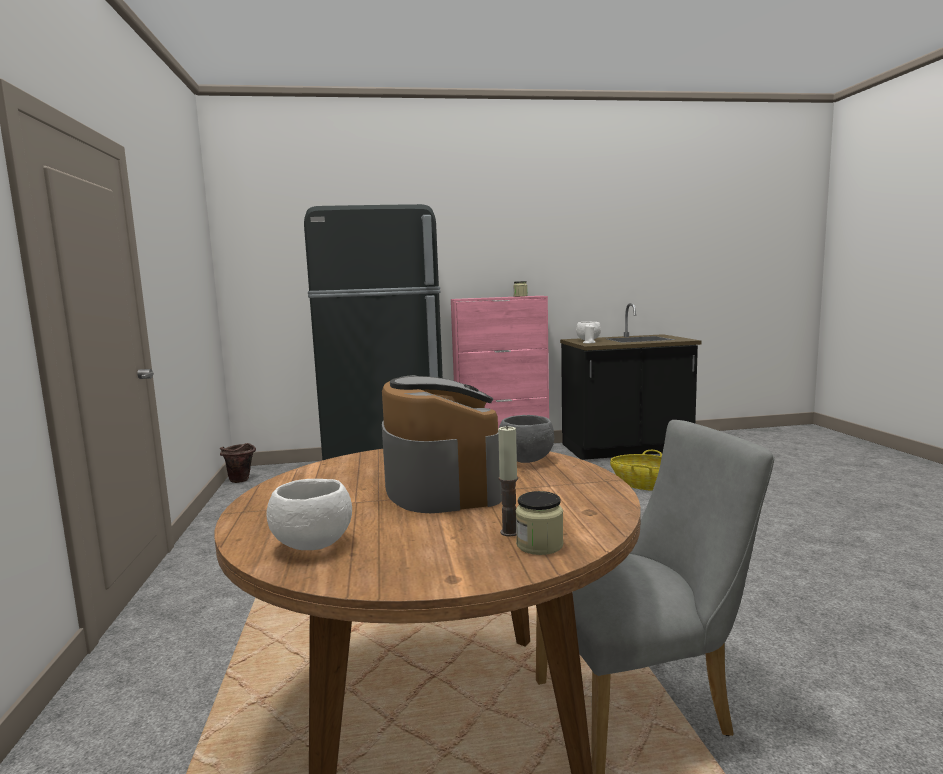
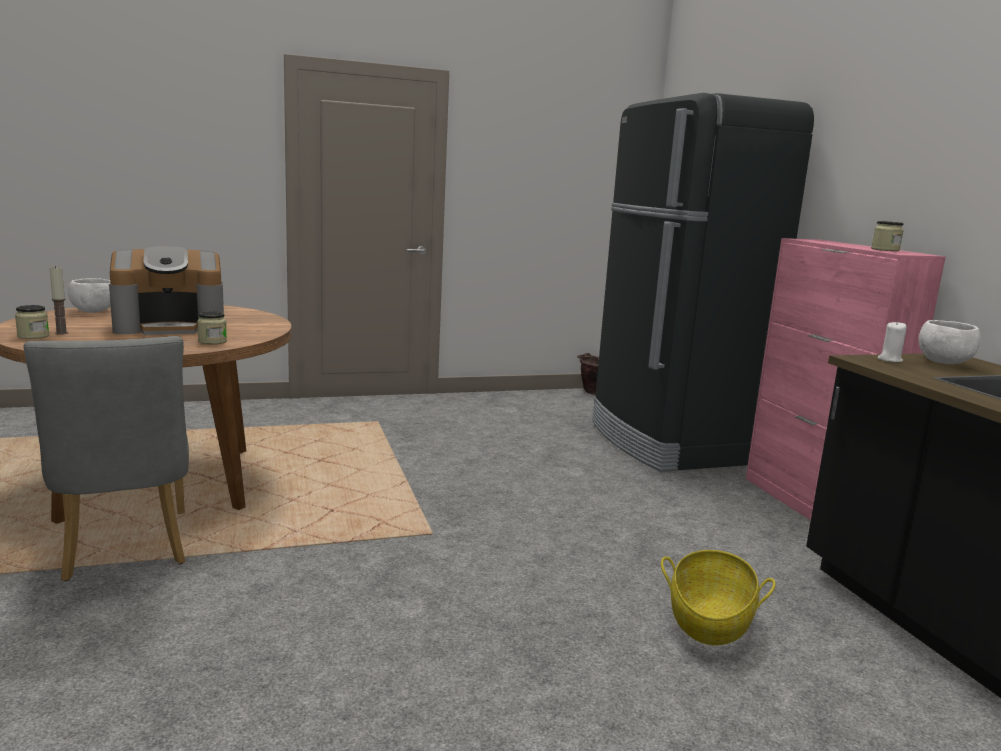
camera: 80 degrees right, 5 degrees up
grey bowl [499,415,554,463] -> jar [197,311,227,345]

